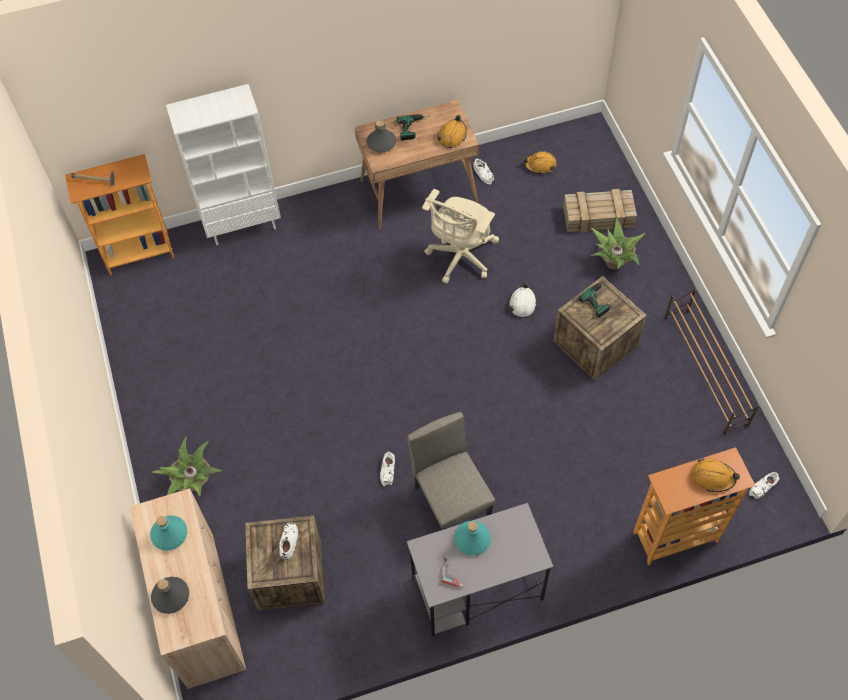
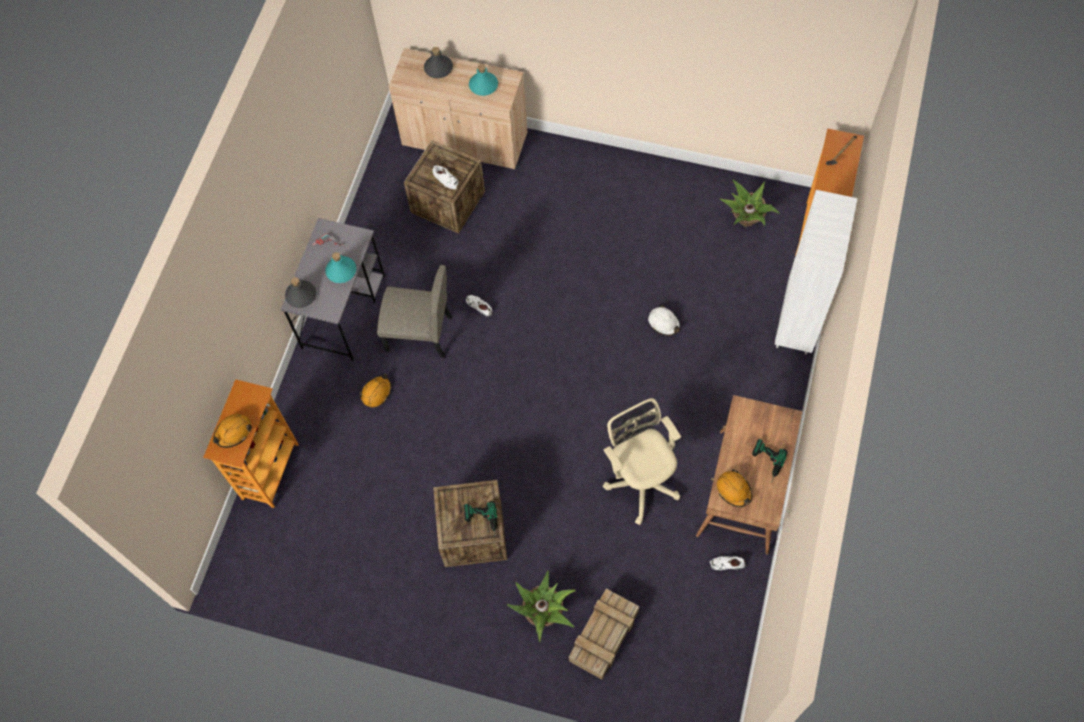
camera: 125 degrees right, 5 degrees up
potted plant [152,436,222,497] -> potted plant moved to [720,180,780,227]
grey bottle [367,120,396,152] -> grey bottle moved to [285,277,316,308]
white hard hat [509,282,537,317] -> white hard hat moved to [648,305,680,336]
orange hard hat [523,151,557,174] -> orange hard hat moved to [360,373,391,407]
brown shoe rack [664,288,759,434] -> none
white shoe [749,472,779,499] -> none

